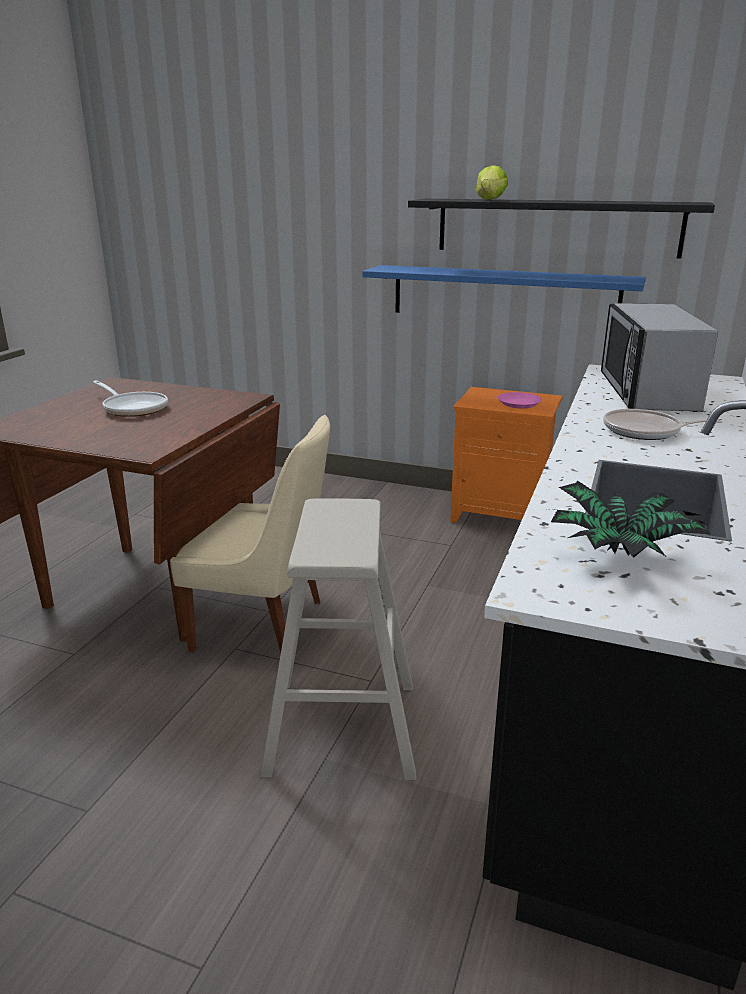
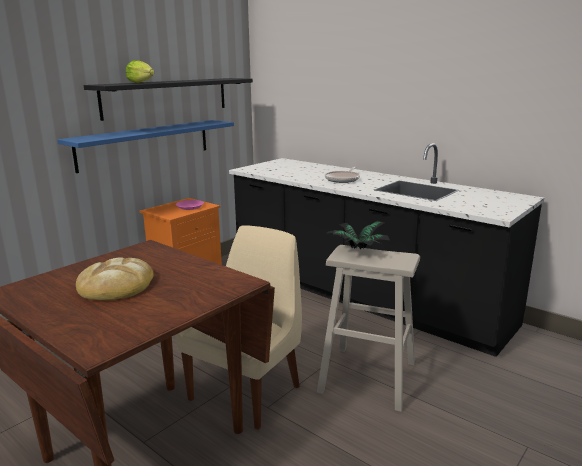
camera: 70 degrees left, 5 degrees down
frying pan [93,381,168,417] -> bread [76,257,154,300]
potted plant [550,481,712,558] -> potted plant moved to [327,220,390,249]
microwave [601,303,718,412] -> none

